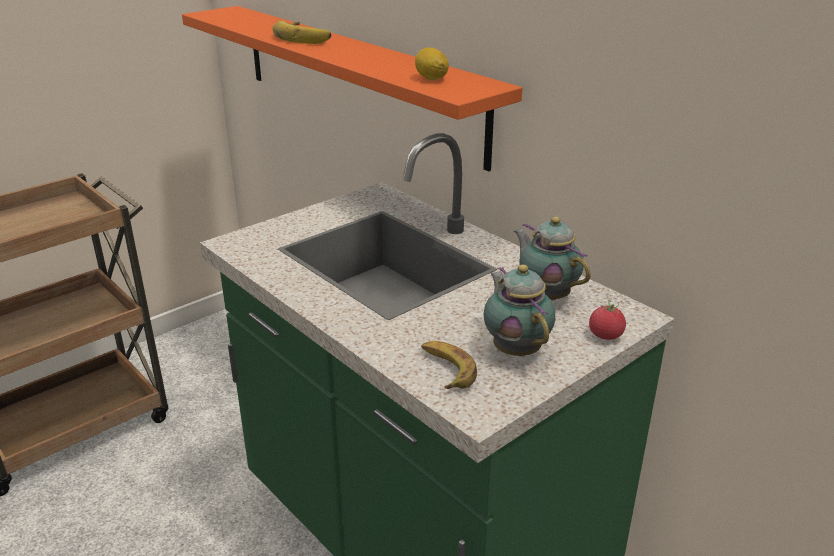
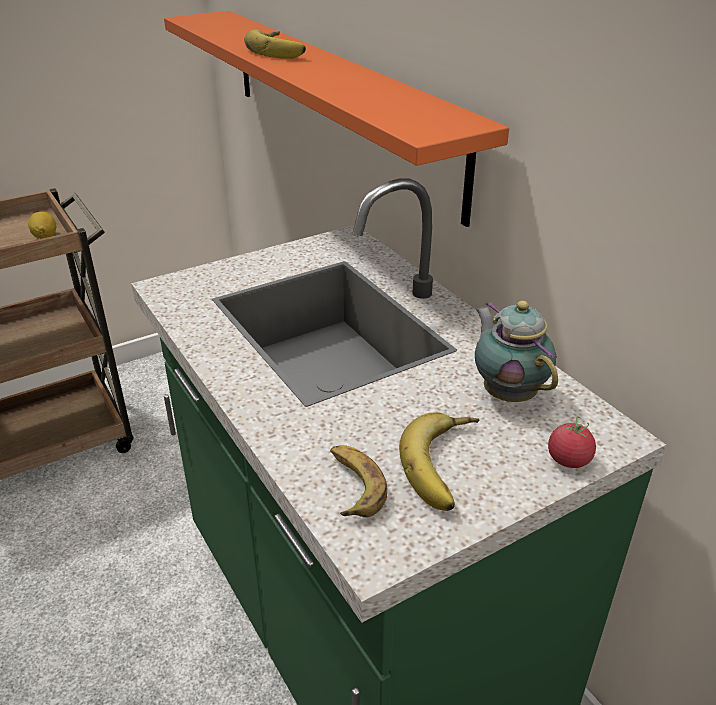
camera: 10 degrees right, 5 degrees up
lemon [415,47,449,80] -> lemon moved to [28,212,56,239]
teapot [484,264,555,356] -> banana [399,412,479,511]

